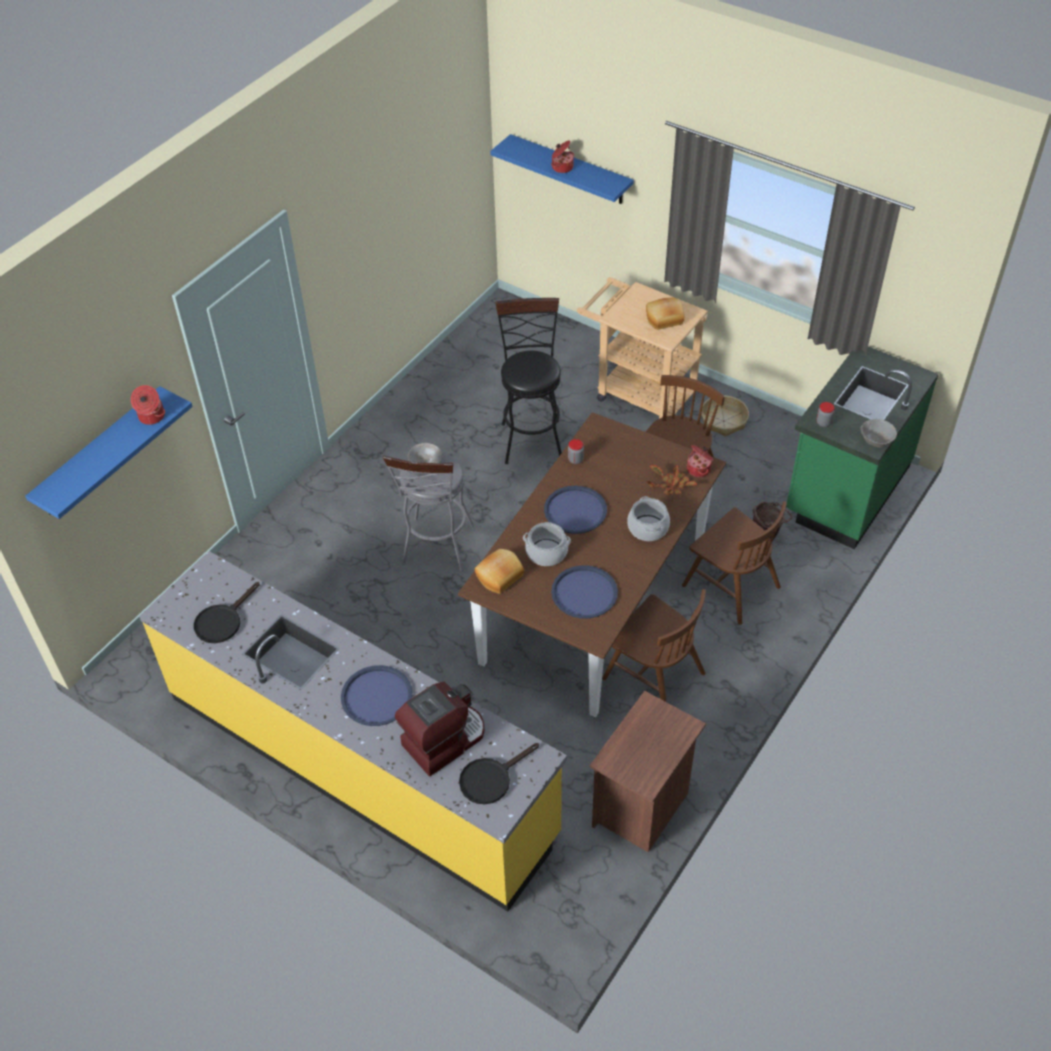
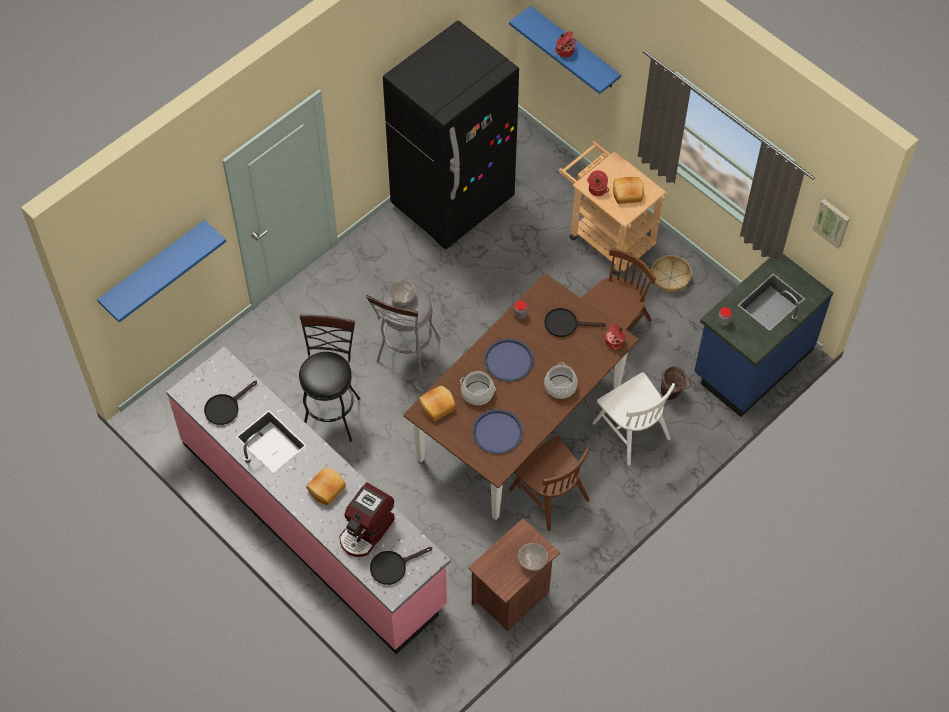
camera: 10 degrees right, 10 degrees up
cooking pot [131,385,165,425] -> cooking pot moved to [587,170,609,196]
yellow counter [139,551,567,912] -> pink counter [166,347,451,654]
blue tray [341,665,413,726] -> bread [306,467,346,505]
coffee machine [395,682,485,776] -> coffee machine turned 150 degrees clockwise [339,482,395,557]
black stool [495,298,562,464] -> black stool moved to [299,315,360,442]
potted plant [647,465,697,495] -> none
brown chair [682,501,787,625] -> white chair [593,372,675,465]
green counter [786,346,939,549] -> blue counter [694,254,833,417]
grey bowl [861,419,897,447] -> grey bowl moved to [518,543,548,571]
none -> black fridge [383,20,519,250]
none -> black frying pan [544,308,606,337]
none -> picture [813,199,850,249]

